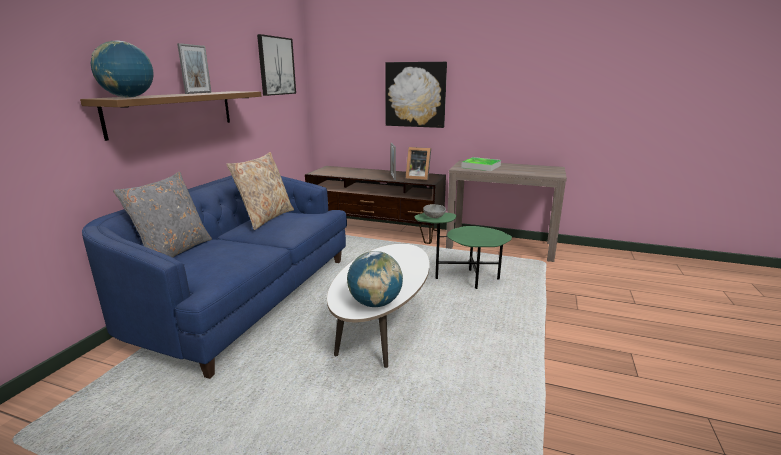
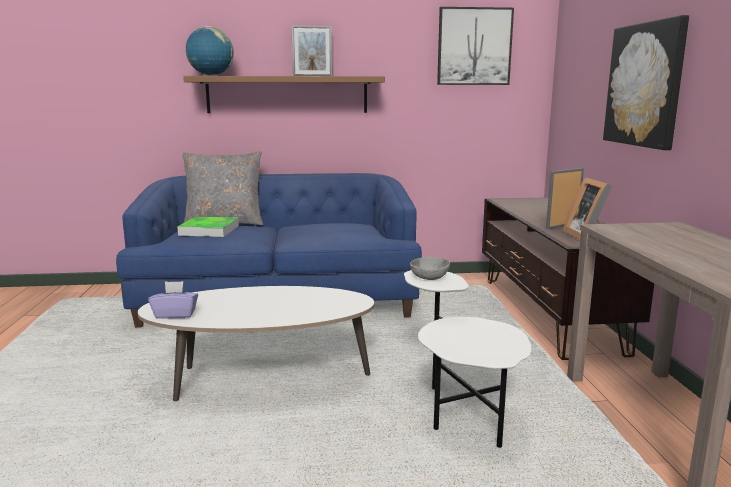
camera: 65 degrees right, 5 degrees down
beige pillow [226,152,294,230] -> none
globe [347,251,403,307] -> purple tissue box [148,281,198,319]
green side table [415,213,512,289] -> white side table [404,270,531,448]
tray [461,157,501,171] -> tray moved to [177,217,239,237]

